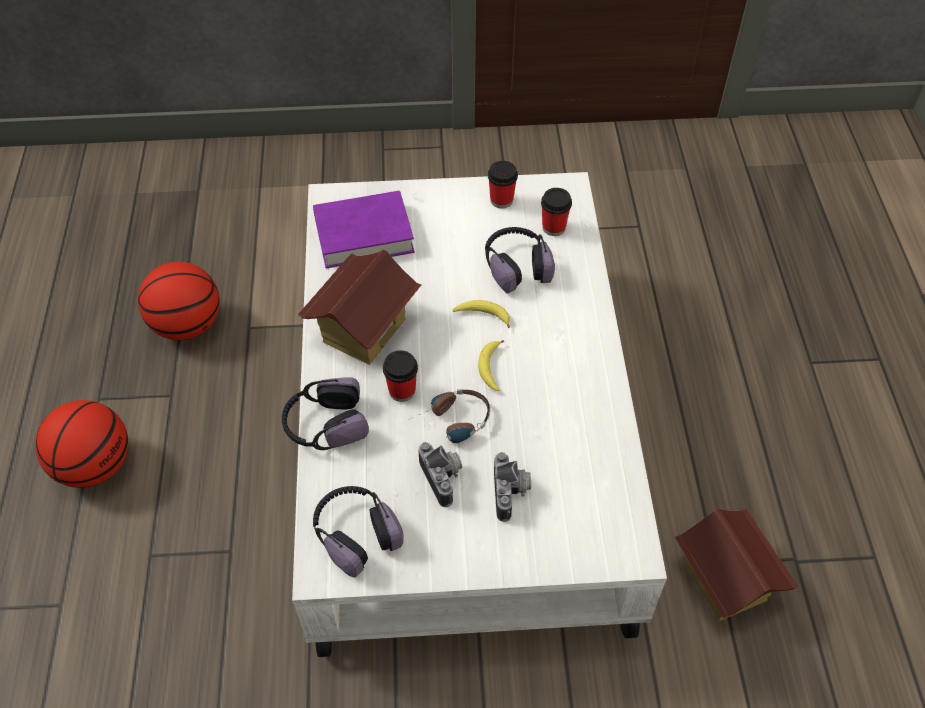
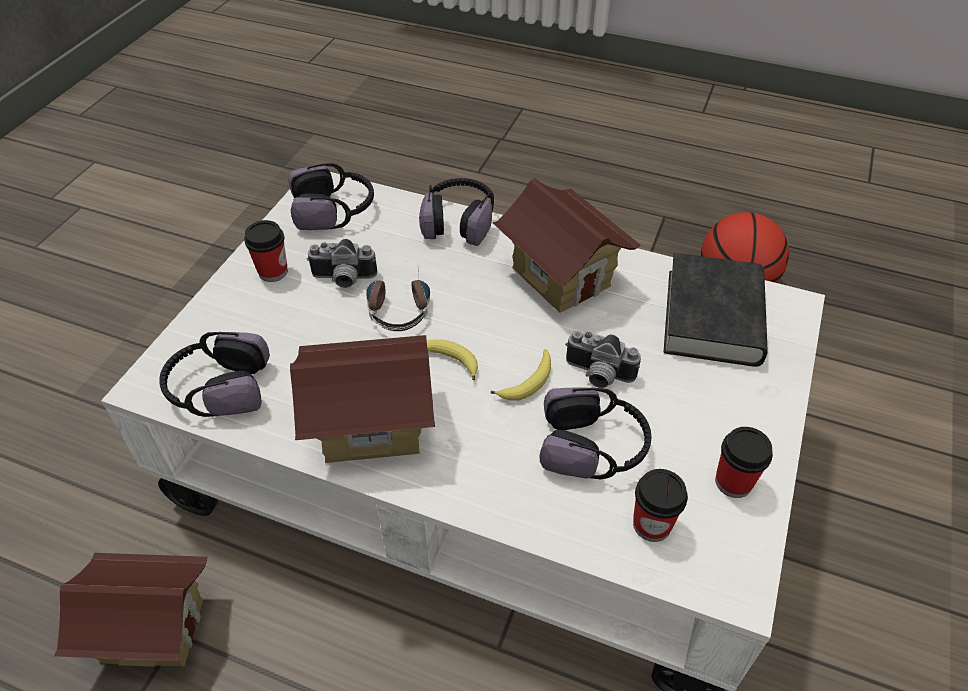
camera: 115 degrees right, 5 degrees down
basketball [35,400,128,488] -> none
purple book [313,191,415,268] -> black book [664,253,768,367]
cup [383,350,418,402] -> cup moved to [244,220,288,282]
camera [494,452,531,522] -> camera moved to [565,331,641,388]
none -> headphones [159,332,270,417]
none -> toy house [290,335,435,463]

